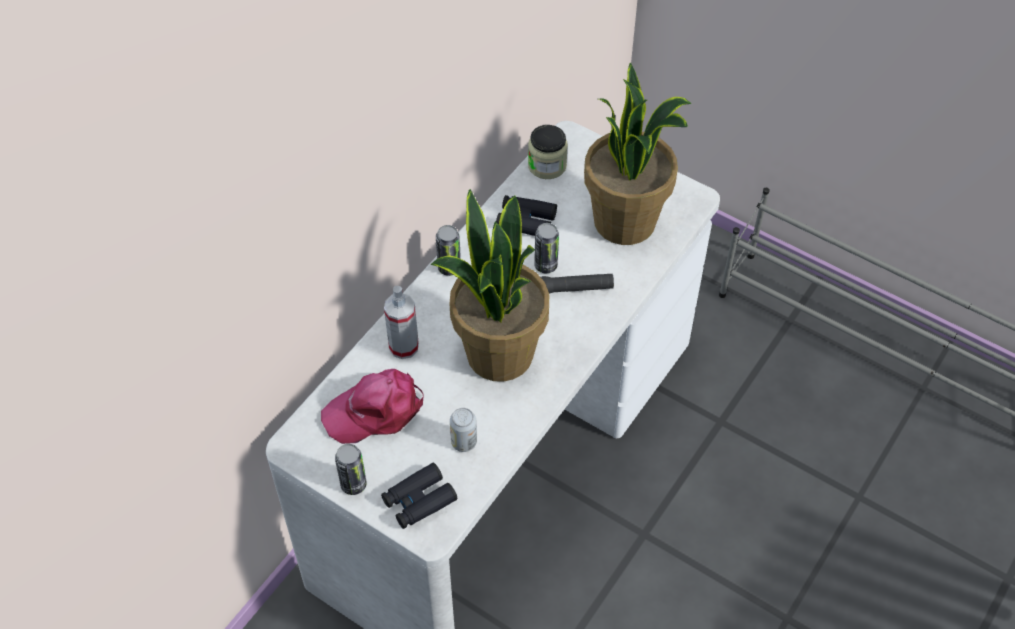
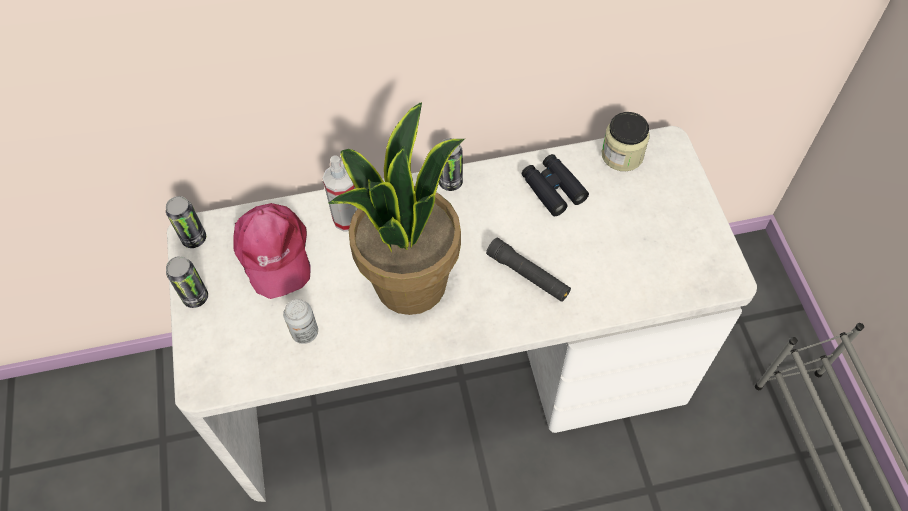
camera: 45 degrees right, 5 degrees up
pink cap [321,369,424,444] -> pink cap turned 135 degrees counterclockwise [234,203,311,299]
black binoculars [381,463,457,529] -> none
can [534,223,559,273] -> can moved to [166,196,206,248]
potted plant [584,62,691,245] -> none

